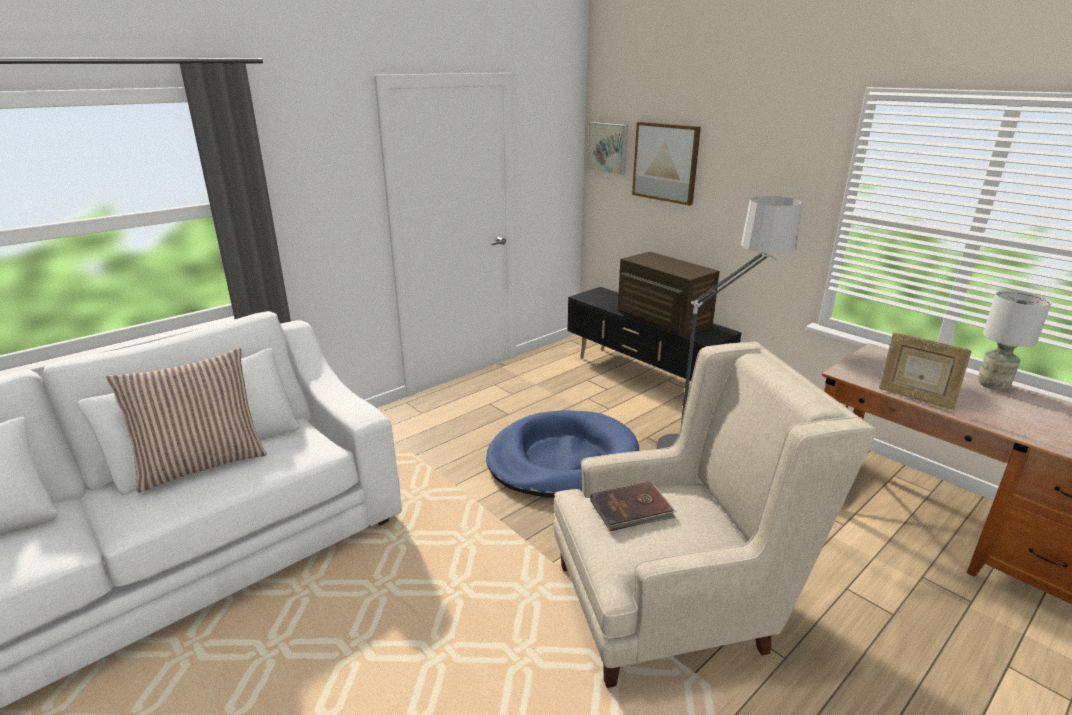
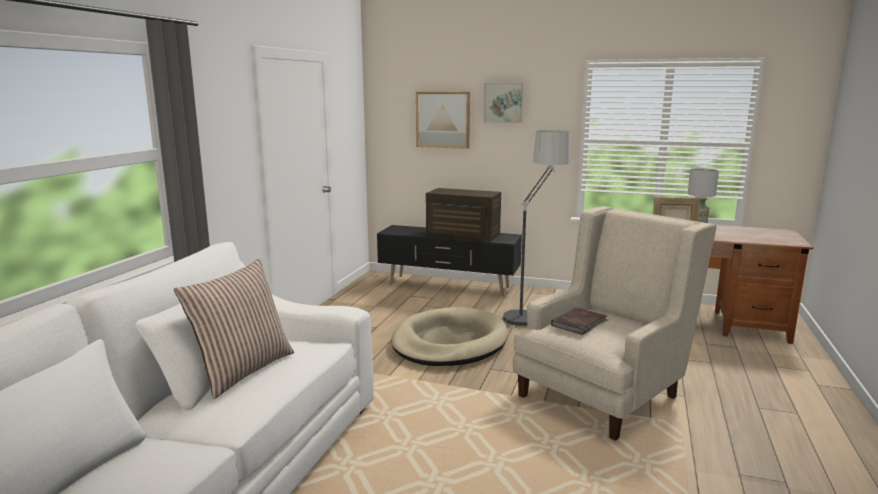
camera: 30 degrees left, 10 degrees down
blue dog bed [486,410,640,498] -> beige dog bed [391,307,508,366]
picture [588,122,628,175] -> picture moved to [484,83,524,123]

